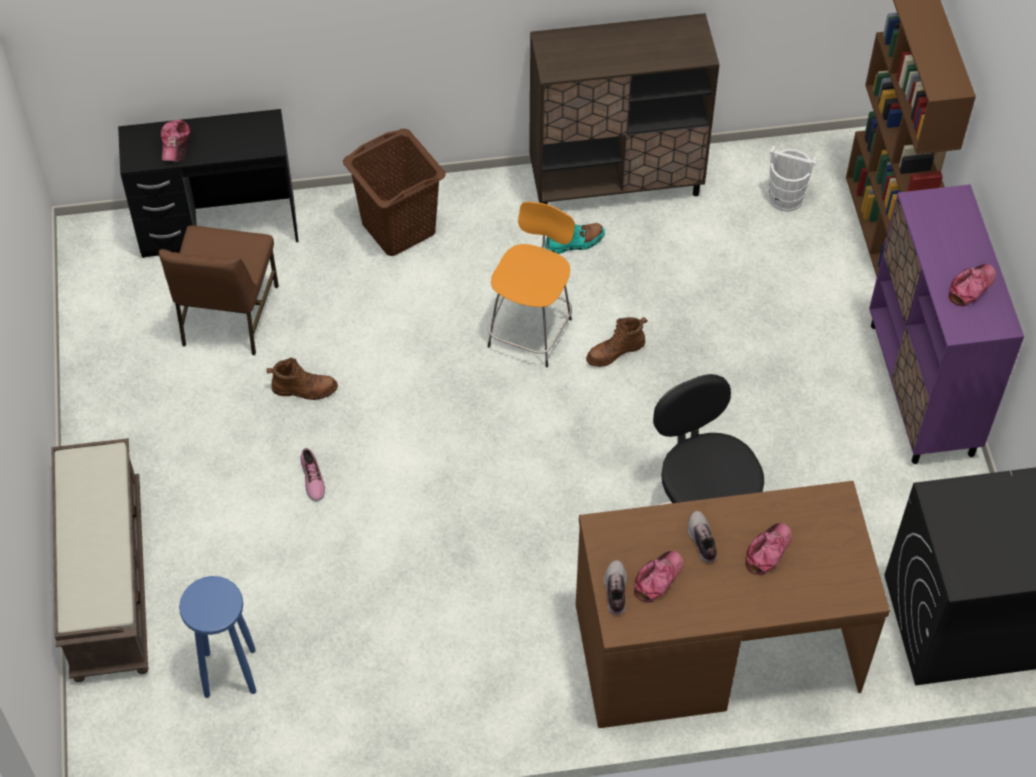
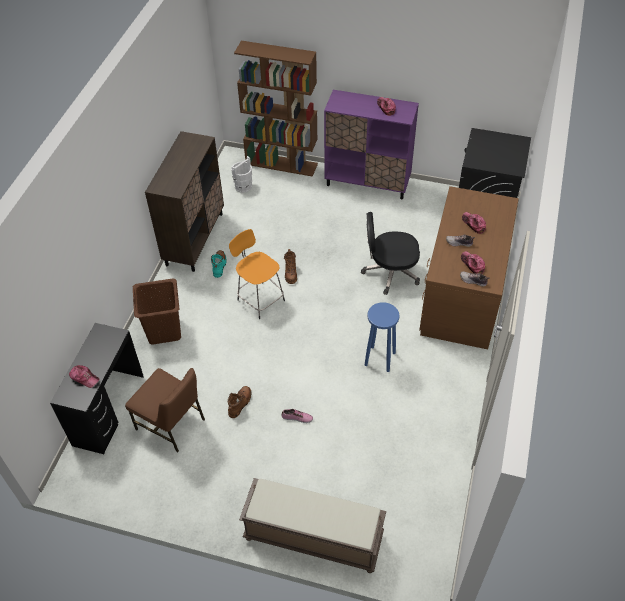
camera: 65 degrees left, 5 degrees down
blue stool [179,576,256,698] -> blue stool moved to [365,302,399,372]

